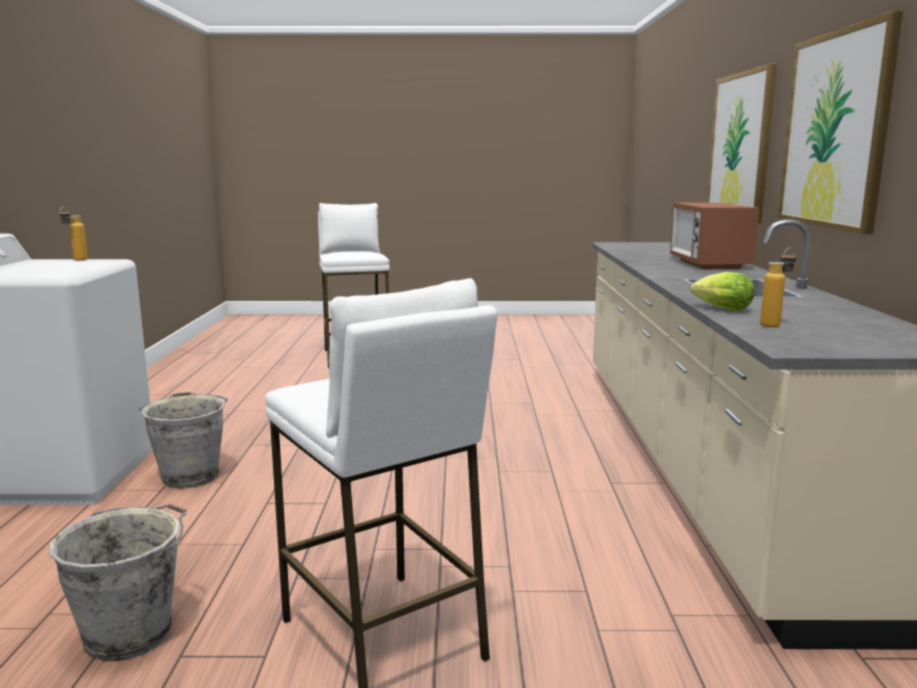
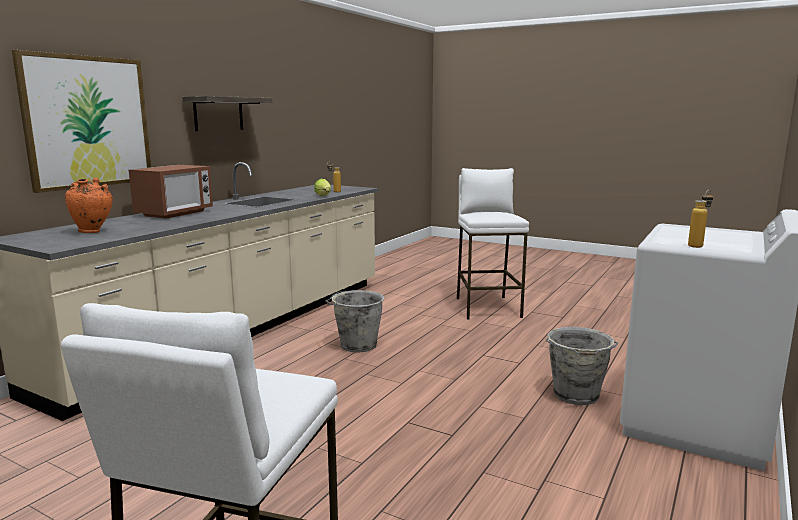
camera: 150 degrees left, 0 degrees up
grey bucket [49,504,187,661] -> grey bucket moved to [325,290,384,353]
picture [778,11,903,235] -> shelf [182,96,273,131]
none -> orange vase [65,177,113,233]

